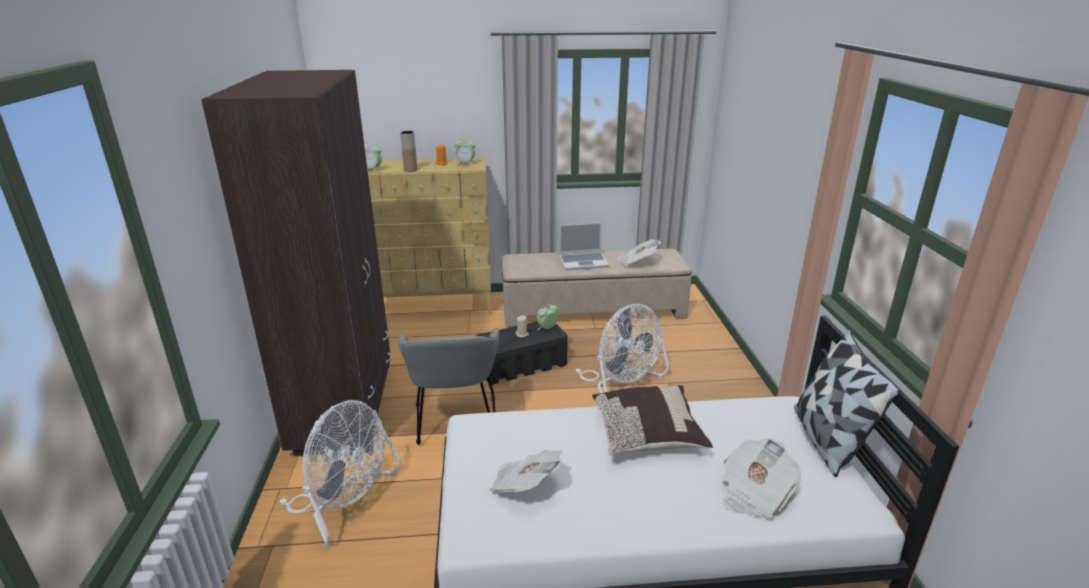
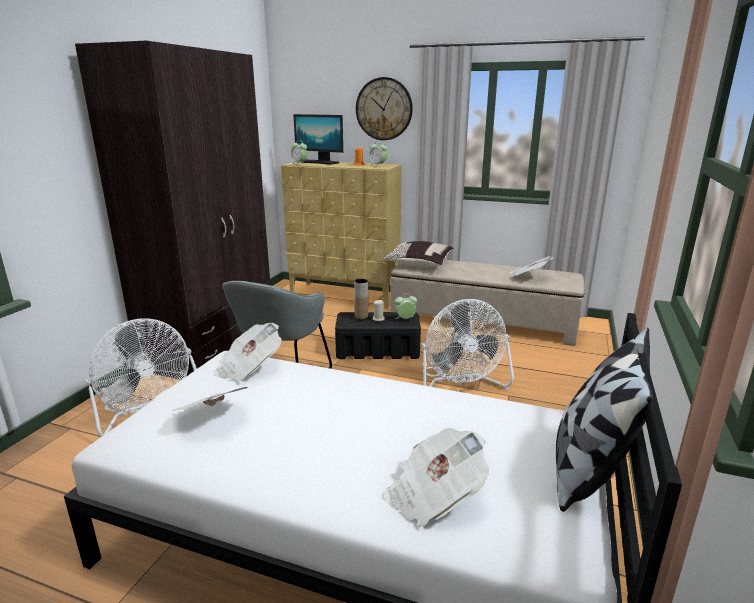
camera: 25 degrees right, 5 degrees down
brown vase [400,131,417,172] -> brown vase moved to [354,279,368,319]
laptop [559,222,609,270] -> none
pillow [592,385,713,456] -> pillow moved to [384,241,454,267]
none -> newspaper [213,323,281,381]
none -> monitor [293,114,343,165]
none -> wall clock [356,77,413,140]

